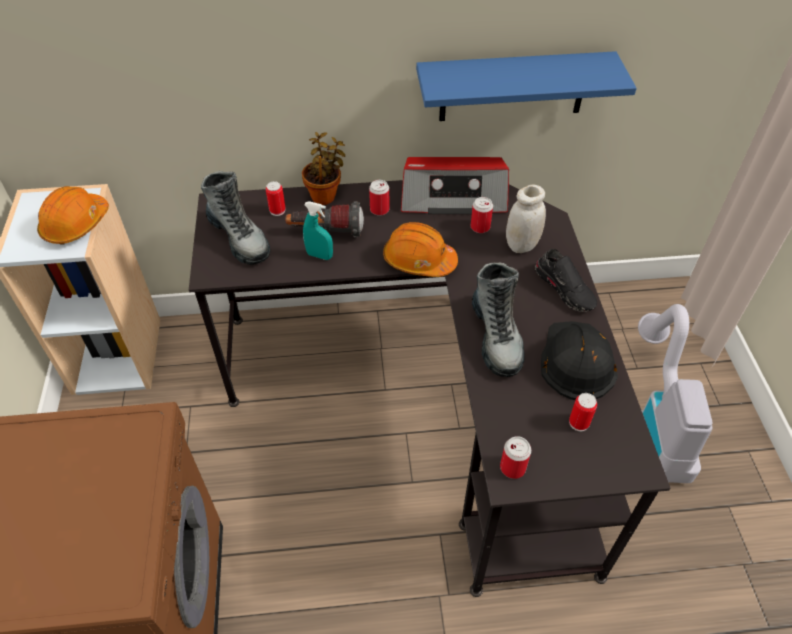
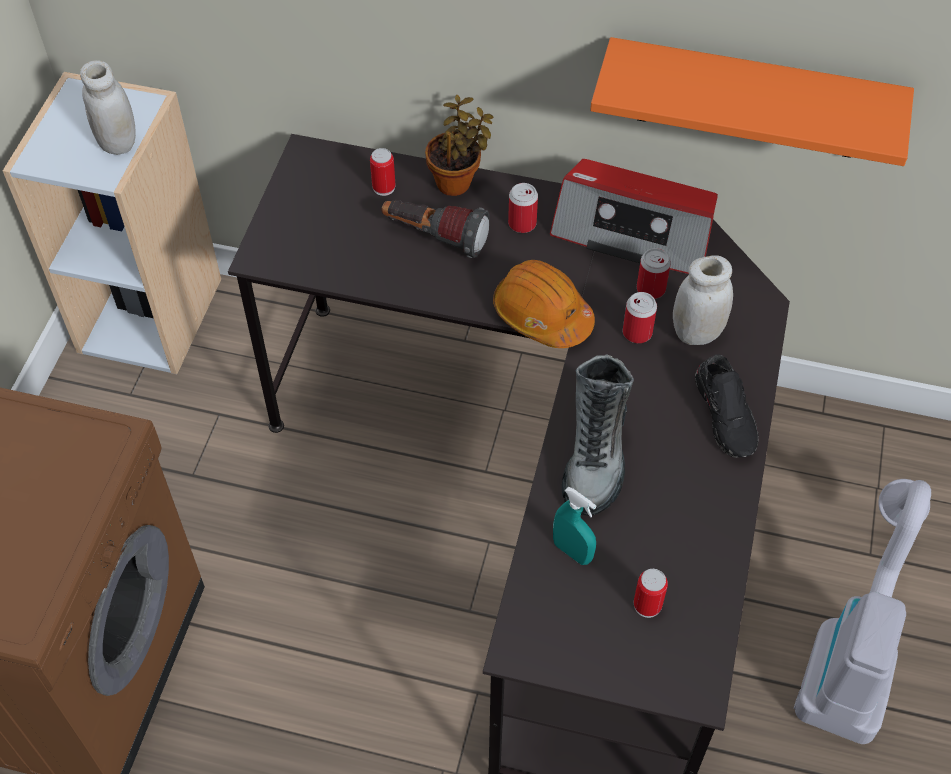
camera: 20 degrees right, 5 degrees up
orange hard hat [37,186,109,245] -> white jar [80,60,136,155]
boot [201,171,271,265] -> none
turquoise spray bottle [303,201,333,260] -> turquoise spray bottle moved to [553,487,596,565]
blue shelf [416,51,637,121] -> orange shelf [590,37,914,166]
can [500,436,531,479] -> can moved to [622,292,657,343]
black hard hat [541,321,618,400] -> none

